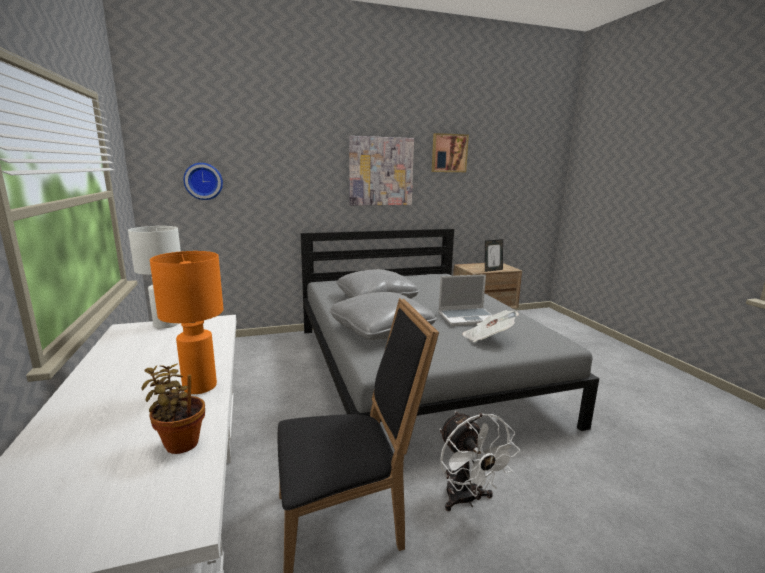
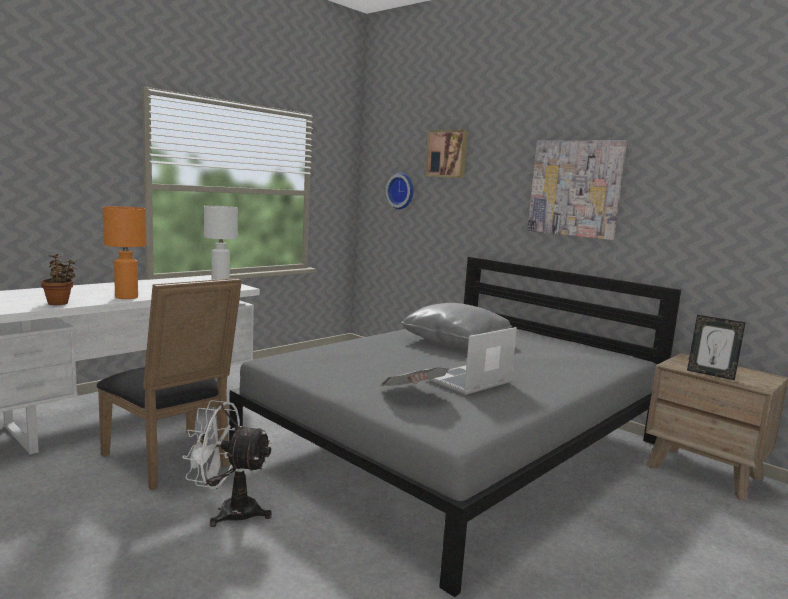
camera: 60 degrees right, 5 degrees down
grey pillow [329,292,437,340] -> none
picture [432,133,469,172] -> picture moved to [425,130,468,178]
laptop [438,274,492,326] -> laptop turned 90 degrees clockwise [428,327,517,395]
white fan [439,411,520,511] -> white fan turned 60 degrees clockwise [182,400,272,527]

